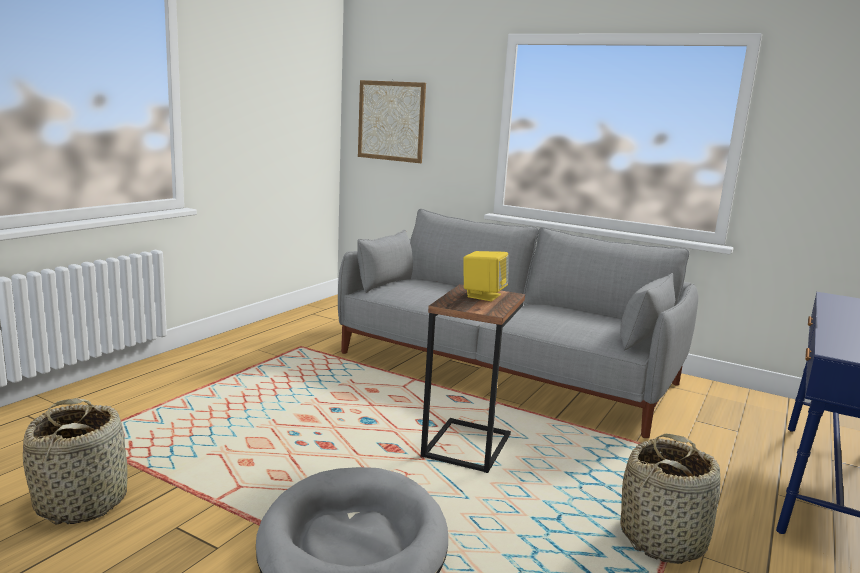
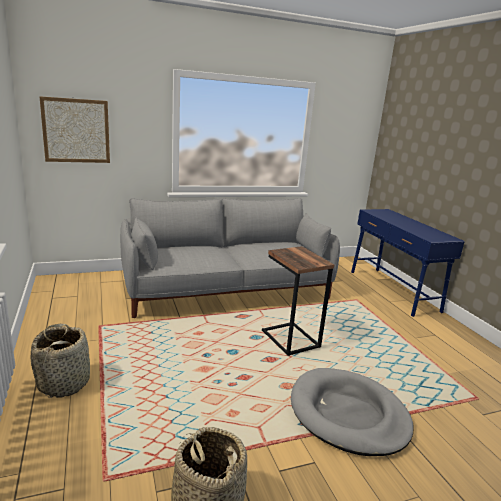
camera: 50 degrees left, 5 degrees up
yellow speaker [463,251,509,301] -> none
basket [621,434,720,564] -> basket moved to [31,323,90,398]

